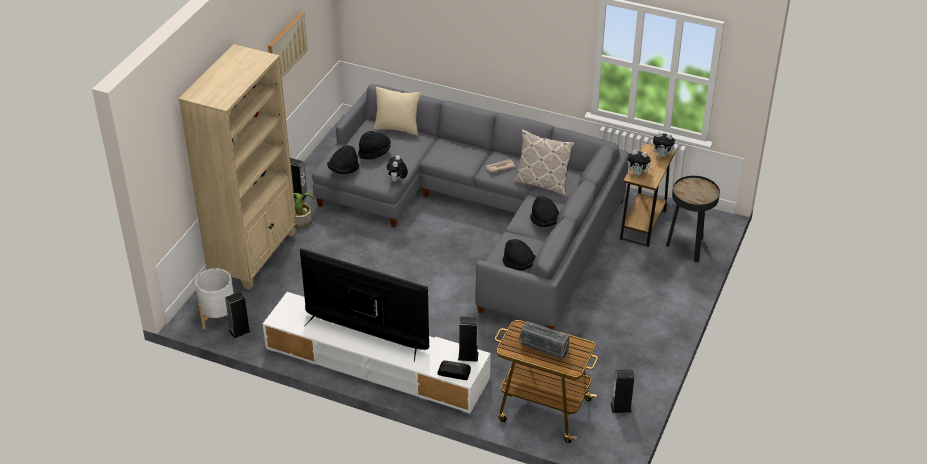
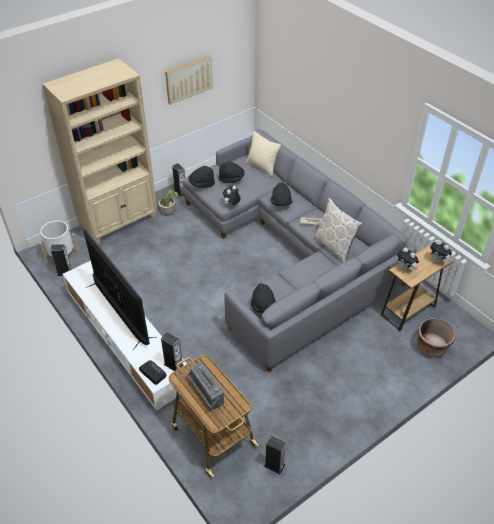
camera: 30 degrees right, 5 degrees up
black hat [530,196,559,227] -> black hat moved to [271,182,292,206]
black side table [666,176,720,263] -> brown planter [417,318,456,357]

